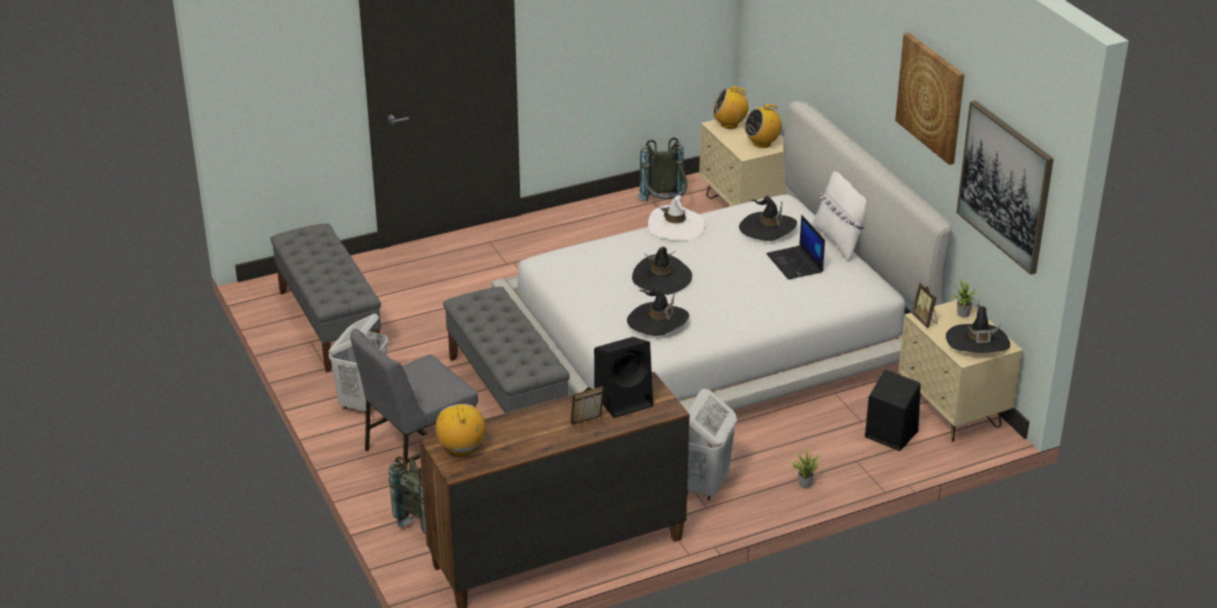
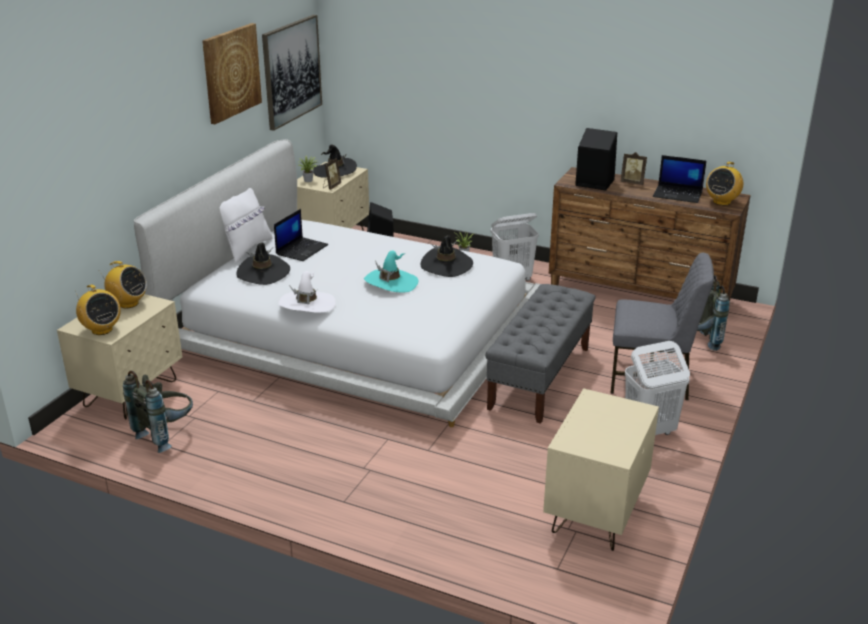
camera: 130 degrees left, 5 degrees down
grey bench [270,224,381,372] -> beige nightstand [543,388,659,551]
black hat [632,247,692,295] -> turquoise hat [364,251,418,292]
none -> laptop [653,155,707,203]

